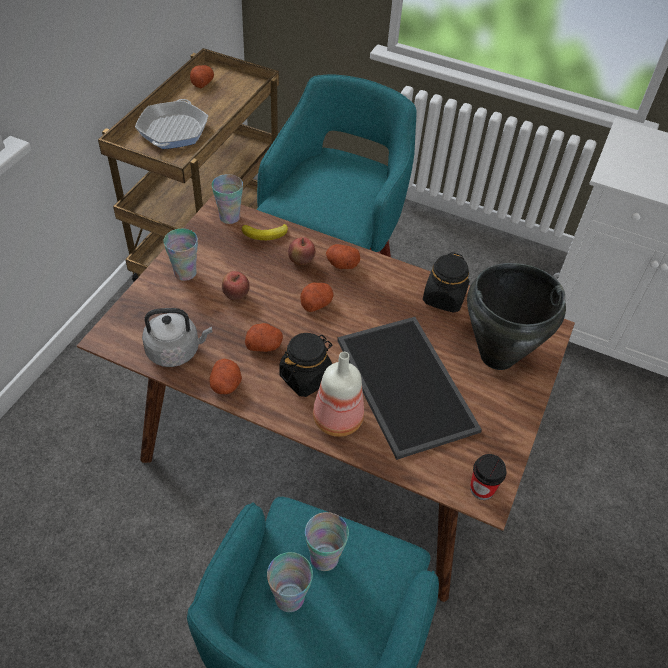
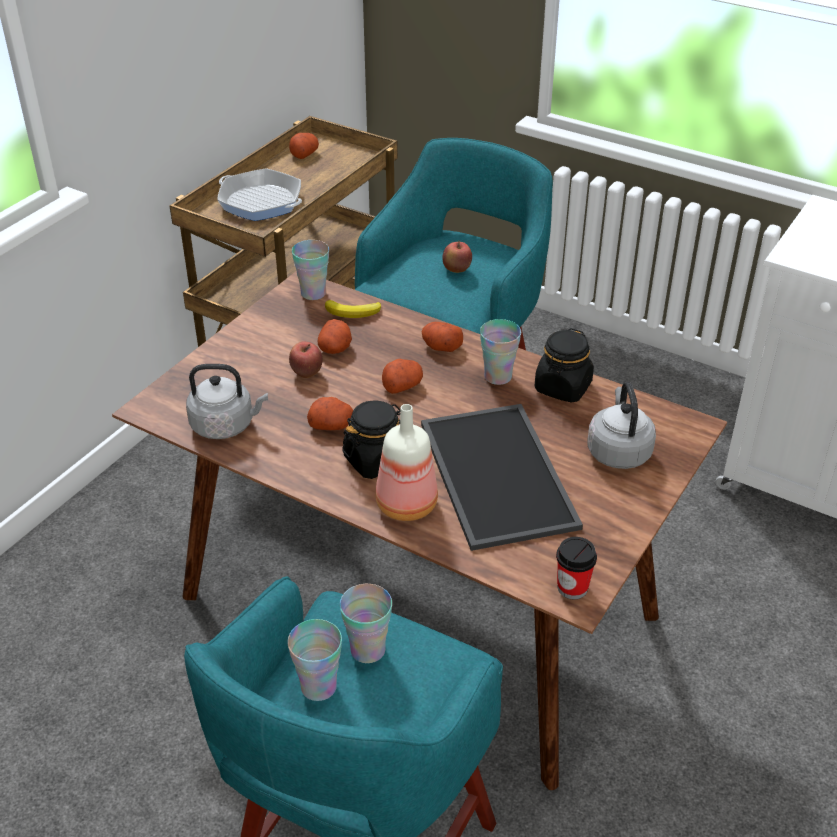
camera: 10 degrees right, 10 degrees down
frying pan [135,99,208,149] -> frying pan turned 75 degrees counterclockwise [217,168,302,221]
cup [163,229,198,281] -> cup moved to [480,319,521,385]
potato [210,359,242,394] -> potato moved to [318,319,352,354]
apple [288,237,315,265] -> apple moved to [442,241,472,273]
black cooking pot [467,263,566,370] -> grey kettle [588,382,656,469]

